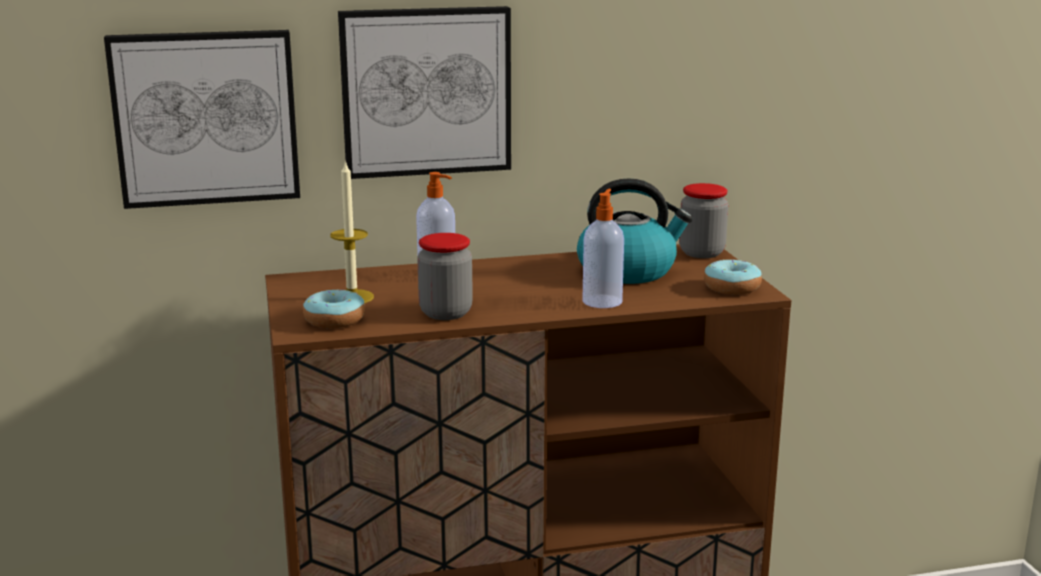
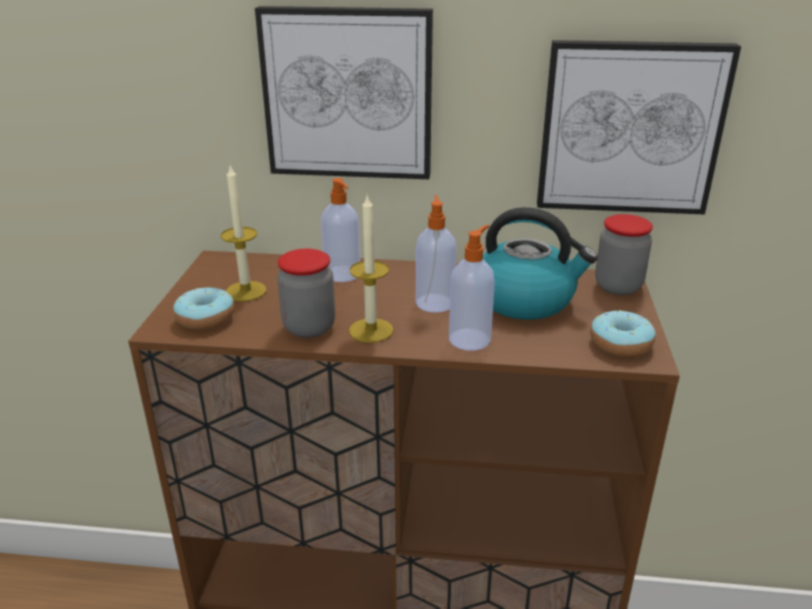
camera: 20 degrees right, 10 degrees up
picture [104,30,300,209] -> picture moved to [537,40,741,215]
none -> candle [349,194,394,343]
none -> soap dispenser [416,195,456,313]

